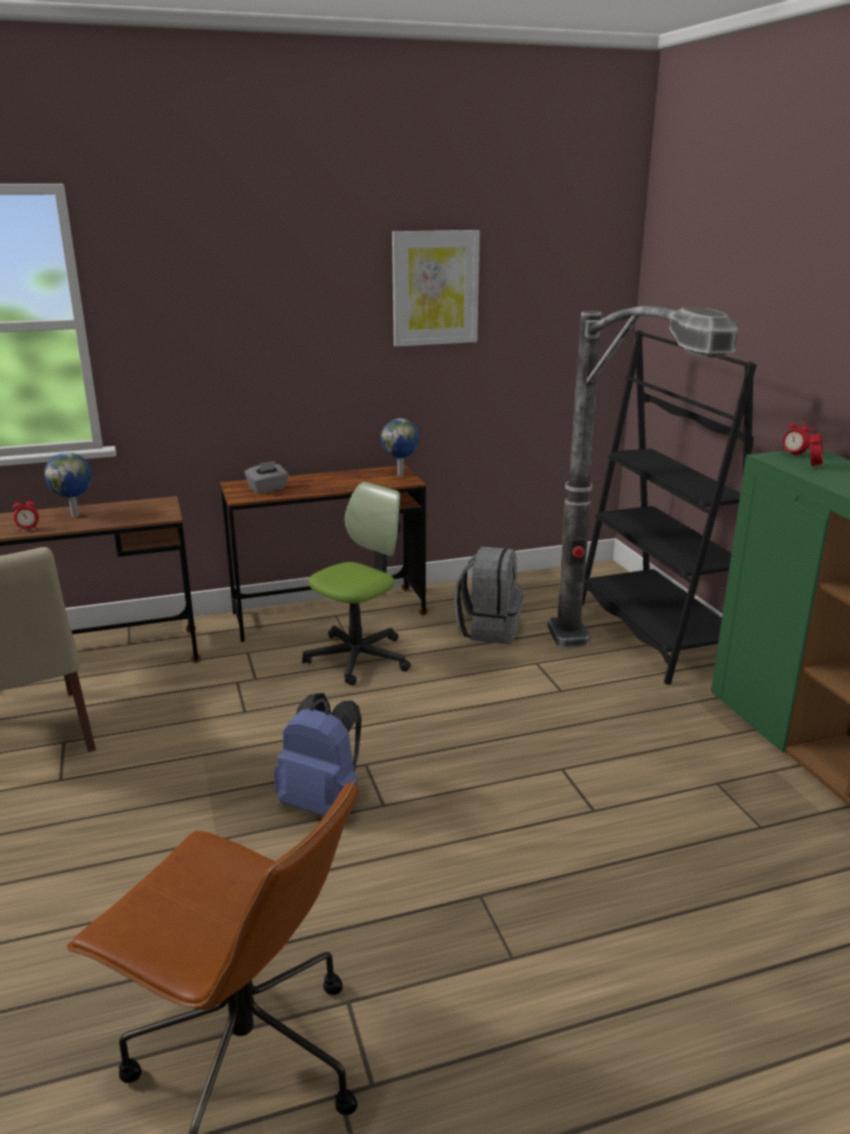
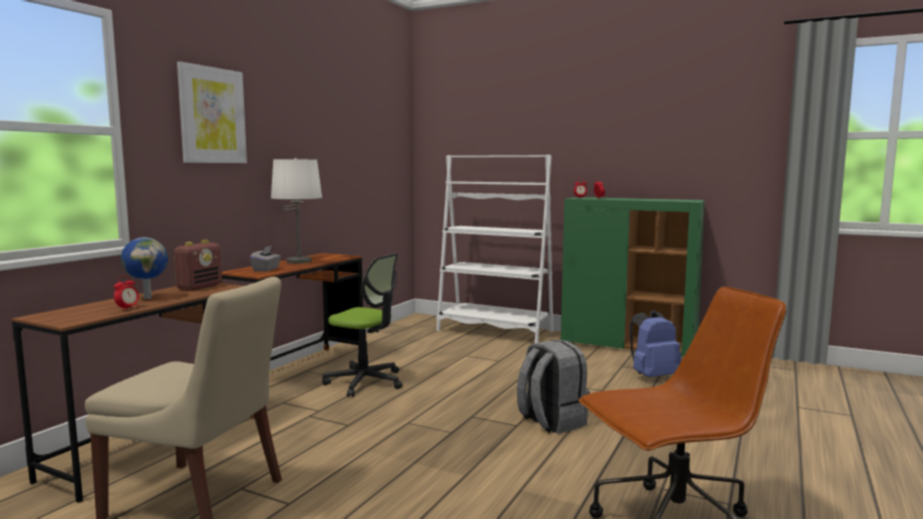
camera: 45 degrees left, 15 degrees down
blue backpack [274,693,362,816] -> blue backpack moved to [630,310,681,377]
office chair [302,482,411,685] -> office chair turned 120 degrees clockwise [322,253,403,397]
globe [381,418,420,476] -> none
picture [392,230,480,347] -> picture moved to [177,62,247,163]
grey backpack [454,546,523,644] -> grey backpack moved to [517,340,590,434]
floor lamp [547,306,738,647] -> none
black bookcase [582,330,757,685] -> white bookcase [436,155,553,343]
none -> radio [174,240,222,291]
none -> white table lamp [271,158,322,264]

